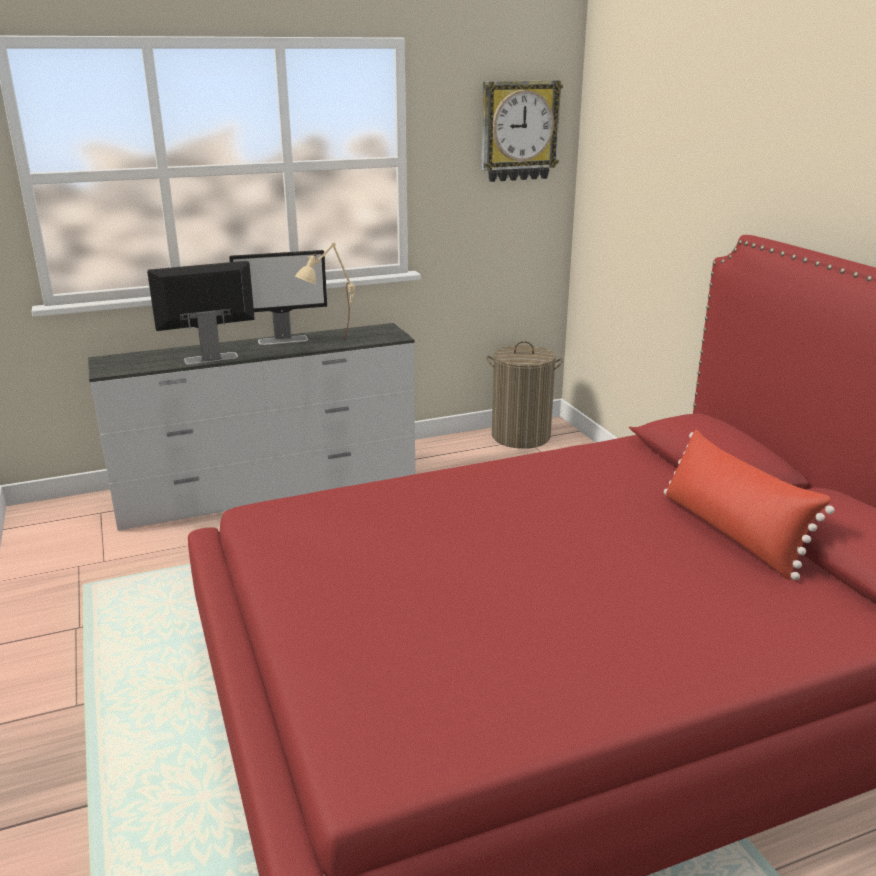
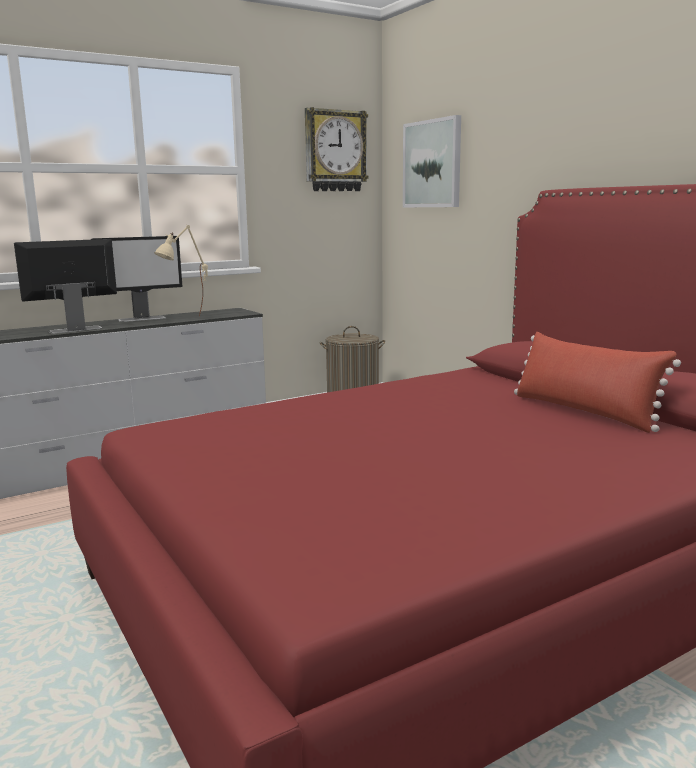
camera: 10 degrees left, 10 degrees down
none -> picture [403,115,461,207]

